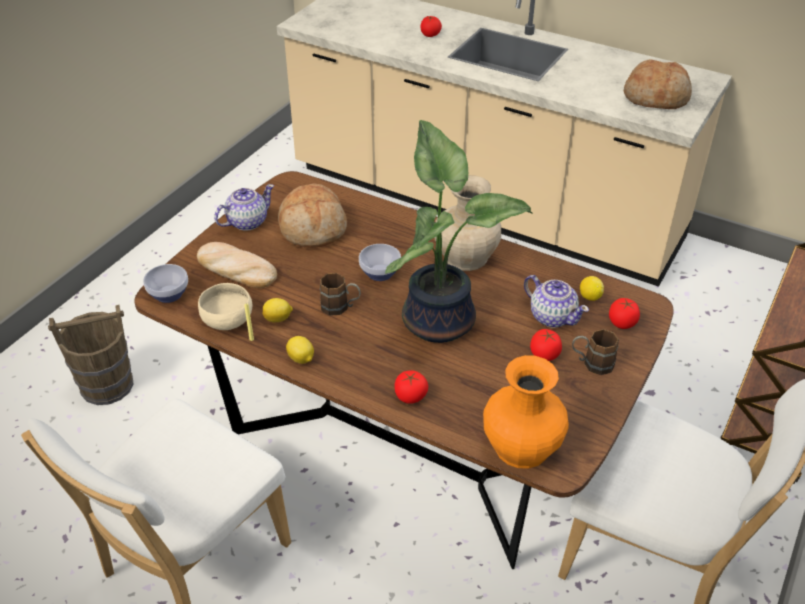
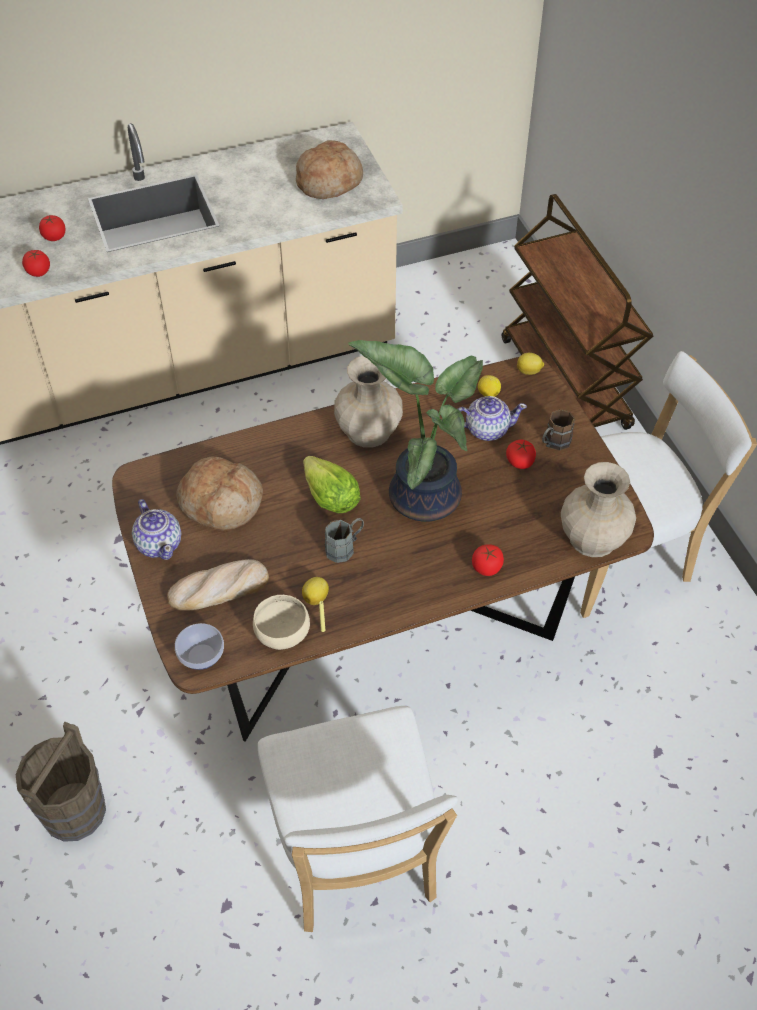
camera: 50 degrees left, 10 degrees up
teapot [214,184,274,231] -> teapot turned 150 degrees clockwise [132,499,181,560]
lemon [286,336,314,364] -> lemon moved to [517,353,544,375]
brown mug [320,273,361,316] -> grey mug [325,518,364,563]
bowl [359,244,401,281] -> lettuce [303,456,361,513]
orange vase [483,355,569,469] -> beige vase [561,462,636,557]
tomato [609,298,640,329] -> tomato moved to [22,250,50,277]

